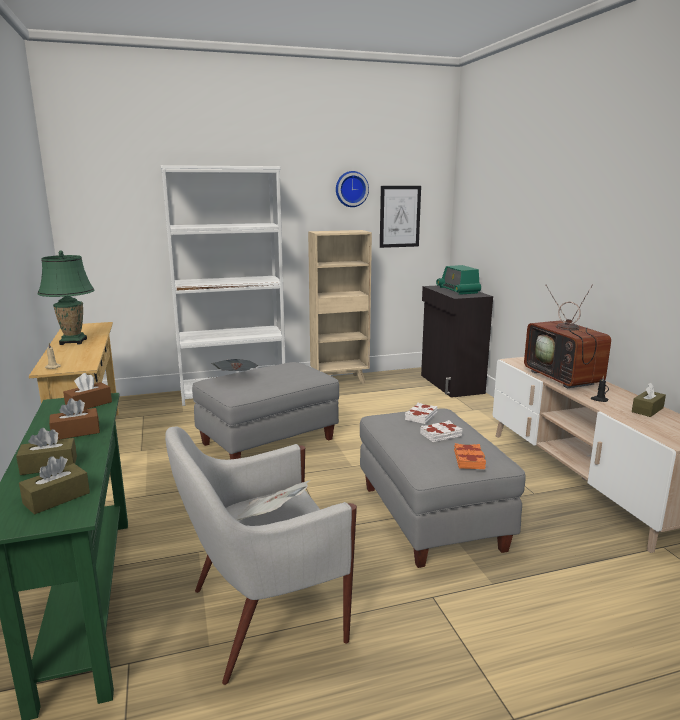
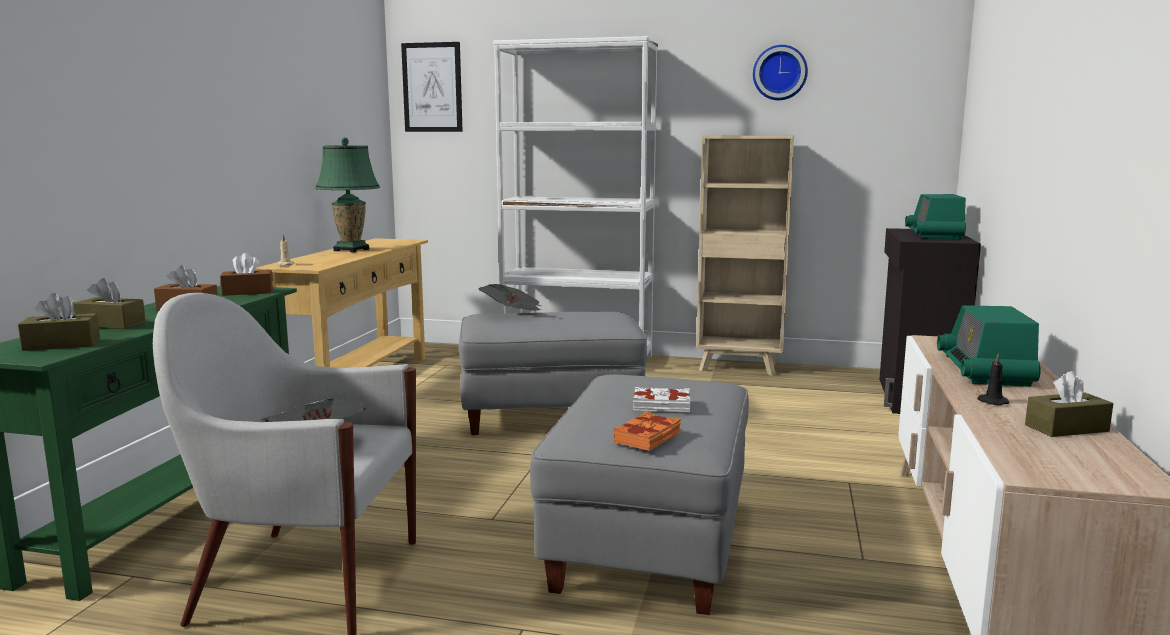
camera: 30 degrees right, 5 degrees down
picture [380,186,421,248] -> picture moved to [401,42,462,132]
white book [405,403,438,424] -> none
television [524,284,611,394] -> radio [937,305,1041,387]

